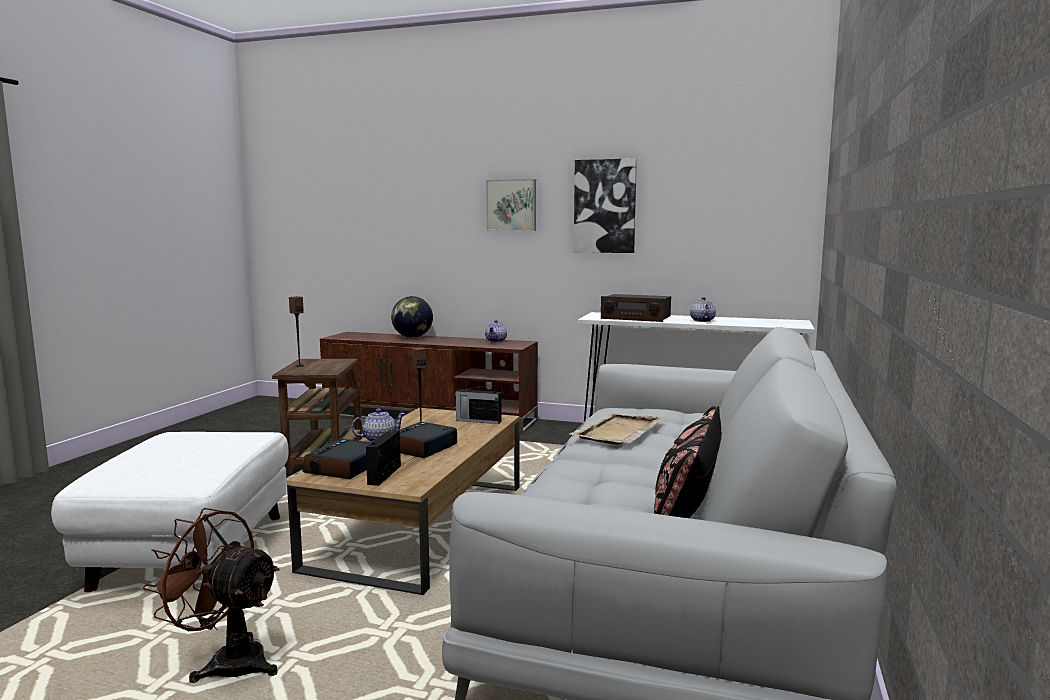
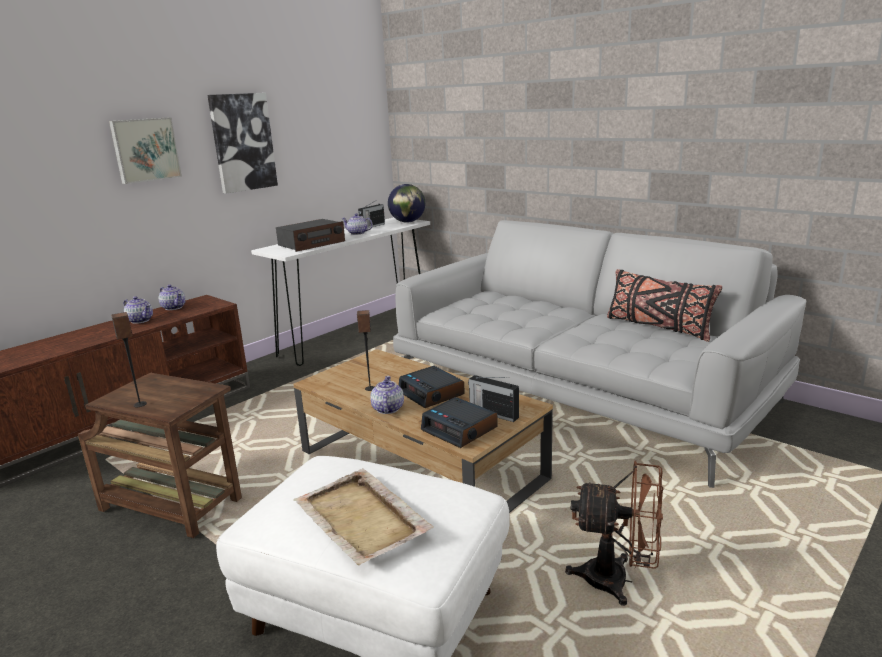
camera: 65 degrees left, 10 degrees up
brown fan [143,508,280,683] -> brown fan turned 120 degrees counterclockwise [565,461,664,606]
globe [391,296,433,338] -> globe moved to [388,184,426,223]
radio [455,384,501,424] -> radio moved to [358,201,385,229]
beige tray [569,412,664,445] -> beige tray moved to [293,469,434,565]
none -> teapot [124,296,153,324]

